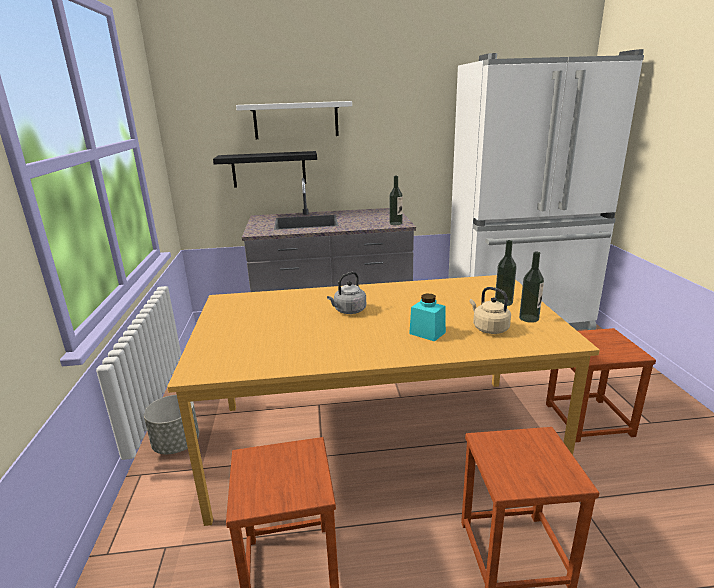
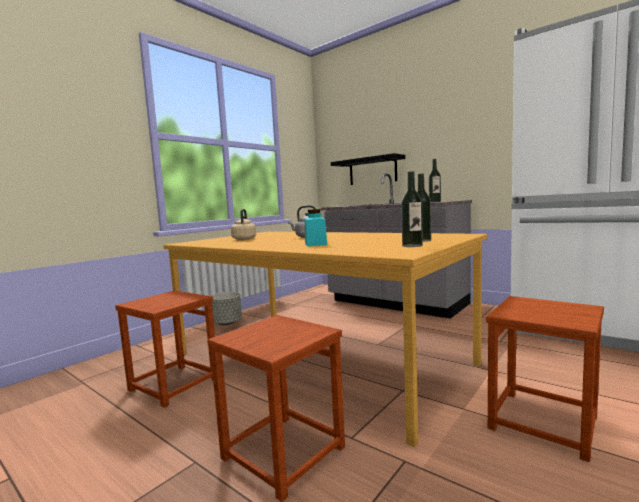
camera: 45 degrees right, 15 degrees down
white shelf [236,101,352,139] -> none
beige kettle [469,287,511,334] -> beige kettle moved to [231,209,256,240]

